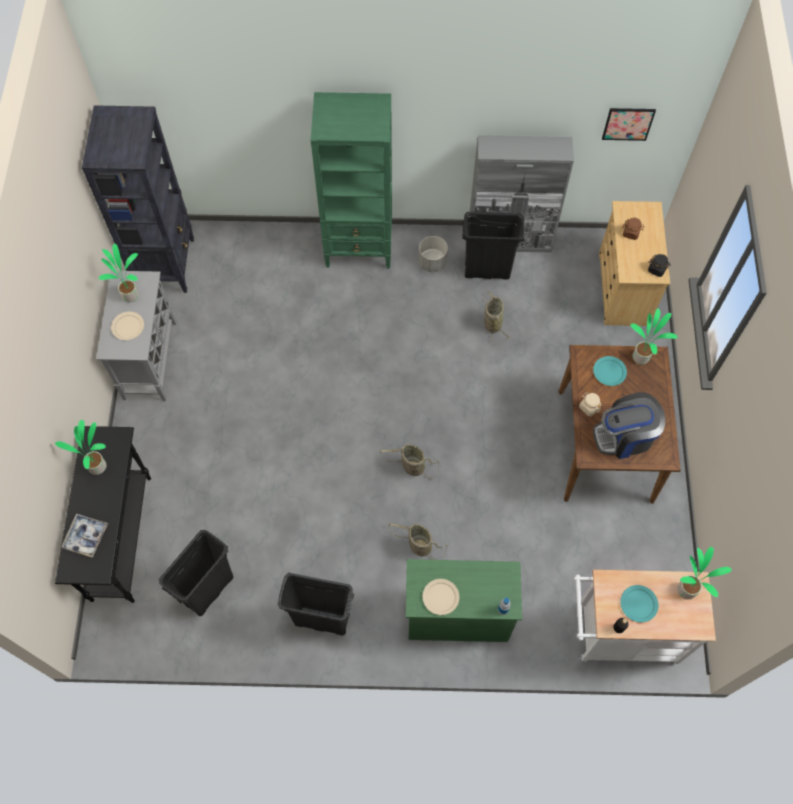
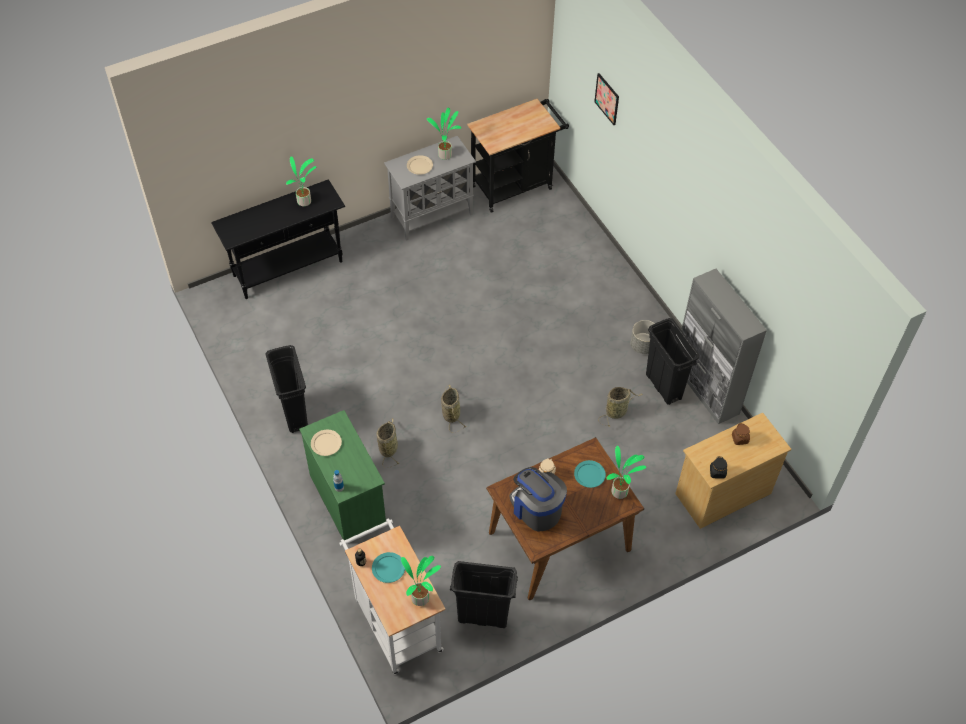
camera: 60 degrees right, 10 degrees down
tray [61,514,108,558] -> none
black bookcase [82,105,194,293] -> black cart [467,99,569,213]
black trash can [159,530,233,616] -> black trash can moved to [450,561,518,628]
green bookcase [311,92,392,269] -> none
picture [602,108,656,141] -> picture moved to [594,73,619,125]

